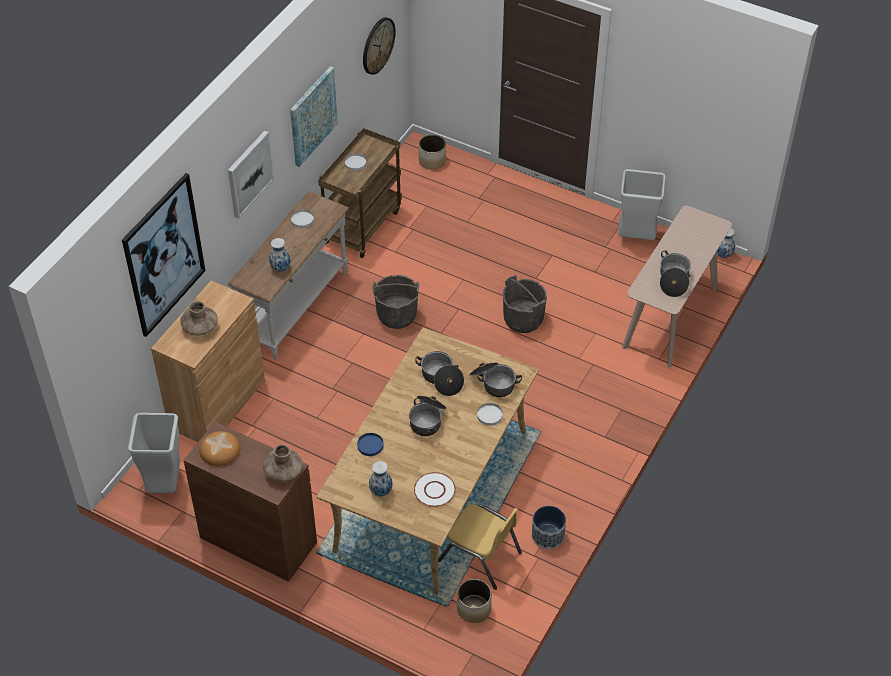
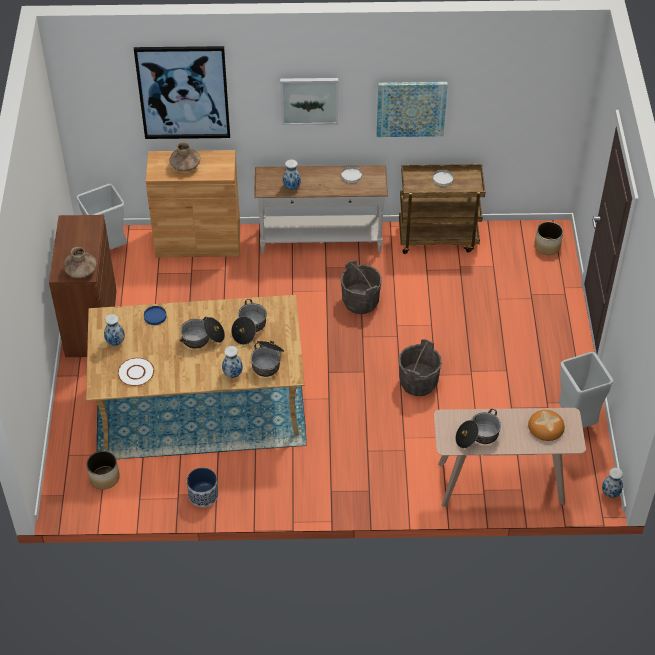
camera: 60 degrees right, 0 degrees up
bread [200,431,240,466] -> bread moved to [528,410,565,441]
wall clock [363,17,395,75] -> none
yellow chair [438,504,522,590] -> none
white plate [477,403,503,426] -> vase [222,346,243,378]

